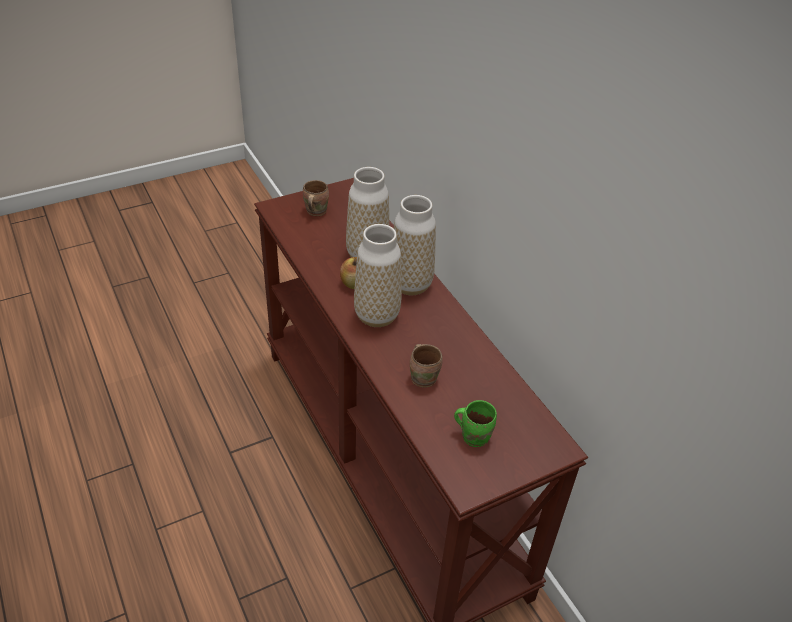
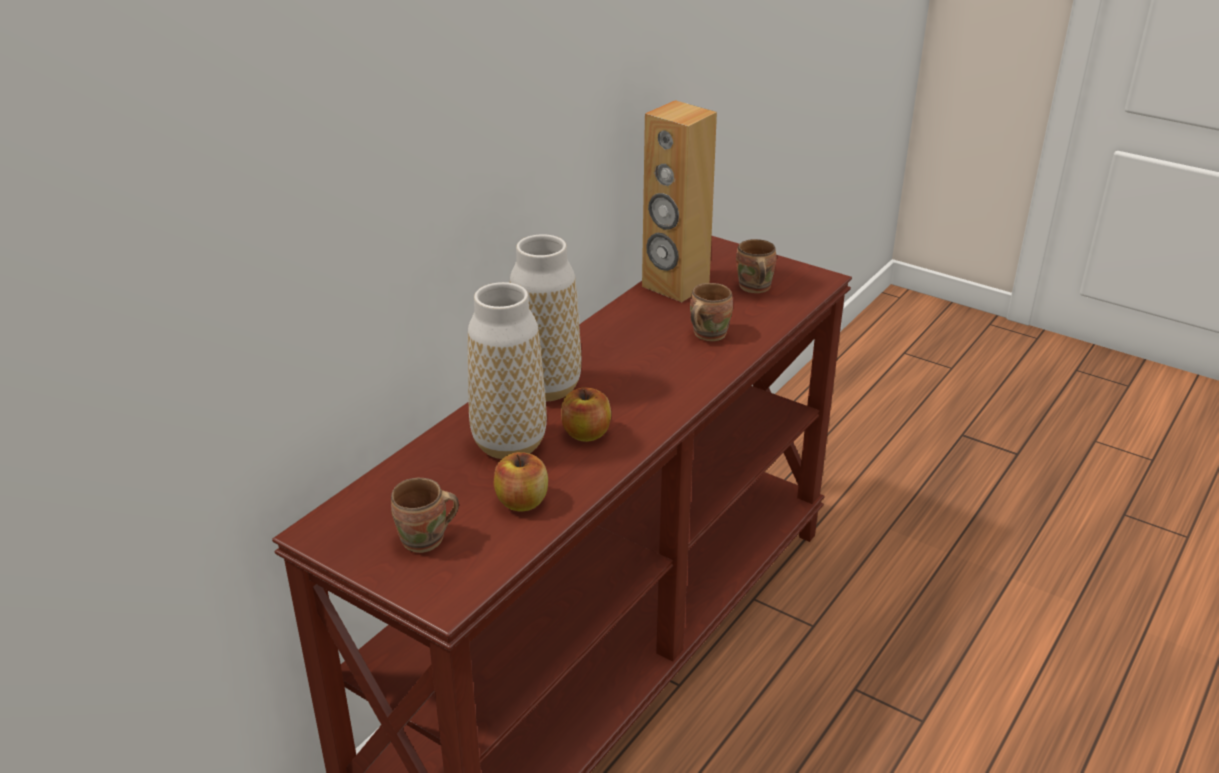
camera: 115 degrees left, 10 degrees down
vase [354,224,401,327] -> none
green mug [454,400,497,447] -> brown mug [736,239,776,293]
none -> apple [494,452,548,511]
none -> brown speaker [642,100,717,302]

